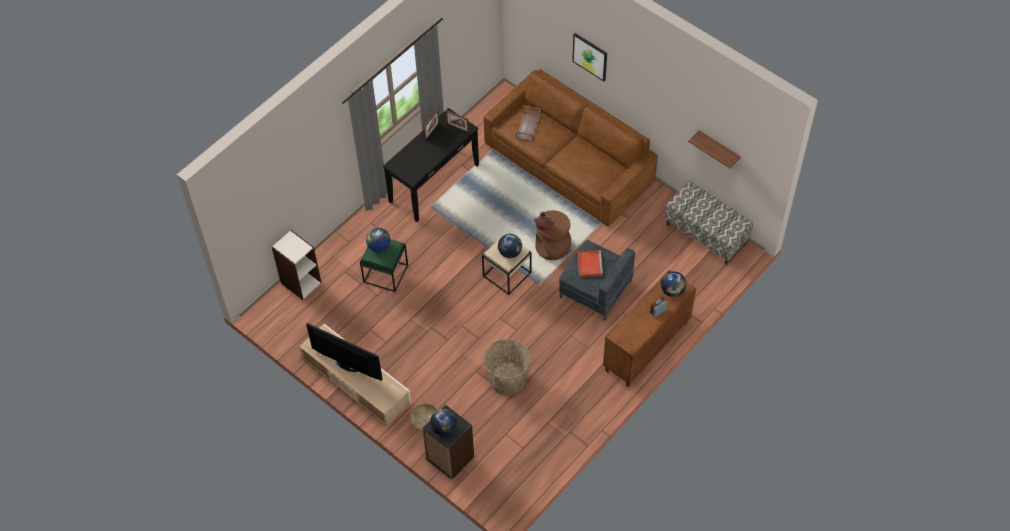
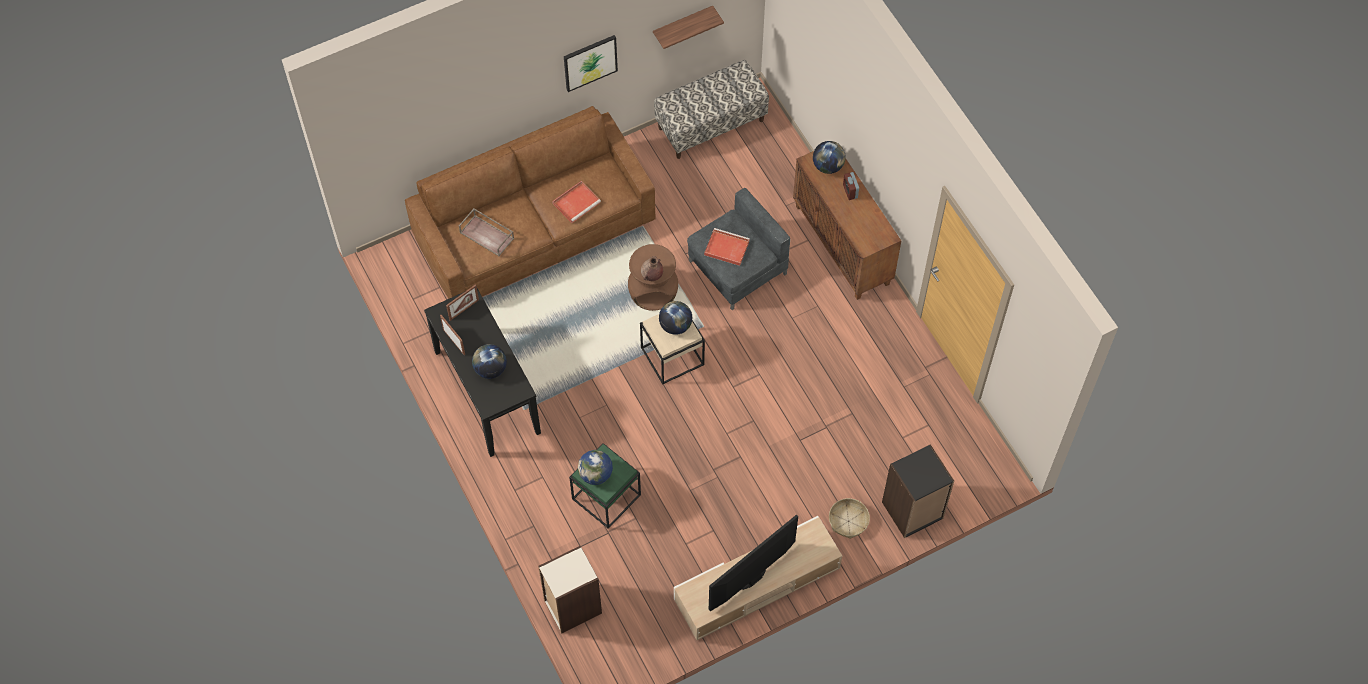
camera: 70 degrees left, 5 degrees up
globe [430,409,457,436] -> globe moved to [472,344,507,379]
basket [484,339,531,395] -> none
picture [572,33,607,81] -> picture moved to [564,35,618,92]
none -> red tray [552,181,601,223]

